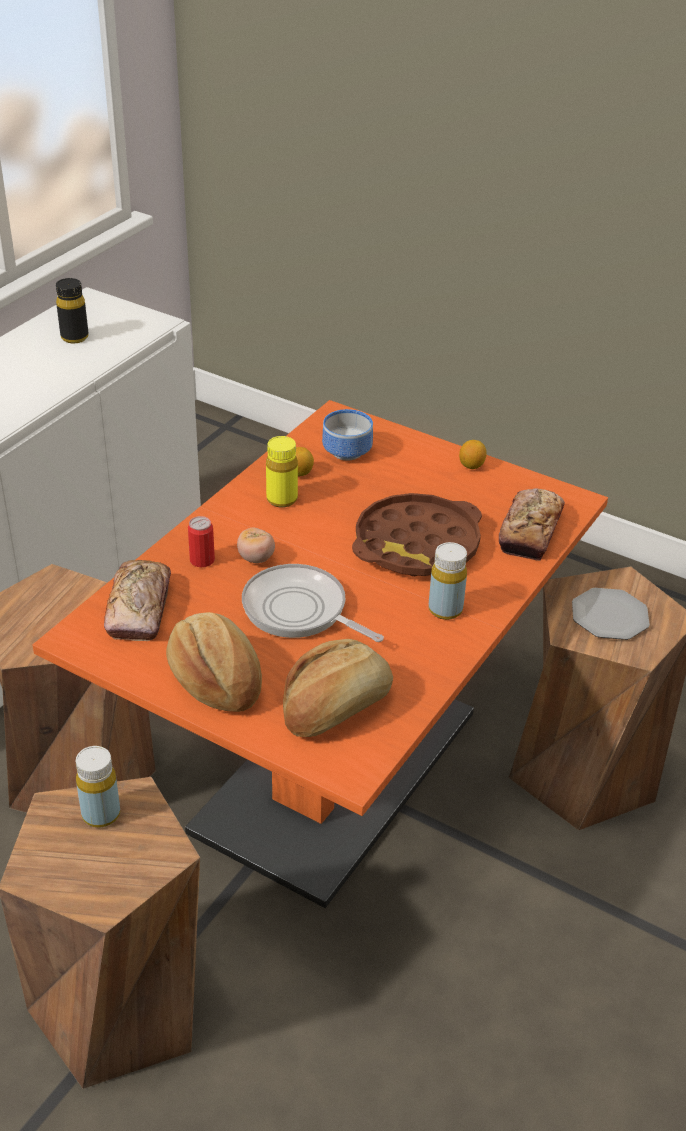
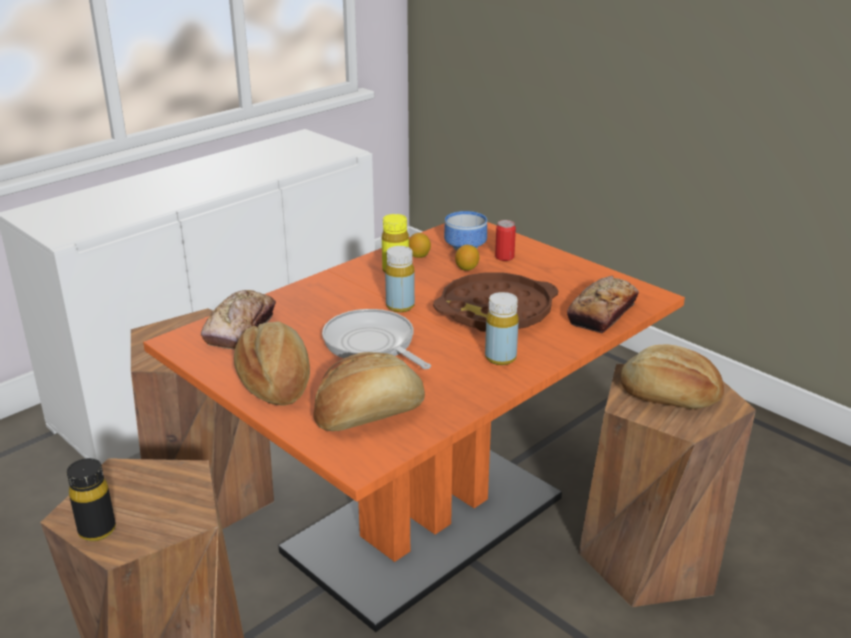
camera: 15 degrees right, 10 degrees down
black bottle [56,278,89,343] -> black bottle moved to [67,458,116,541]
yellow bottle [75,746,120,828] -> yellow bottle moved to [385,246,415,312]
can [188,516,215,567] -> can moved to [495,220,516,261]
tomato [237,527,275,563] -> none
lemon [459,440,487,469] -> lemon moved to [455,245,479,271]
plate [572,588,650,640] -> bread [621,344,724,409]

